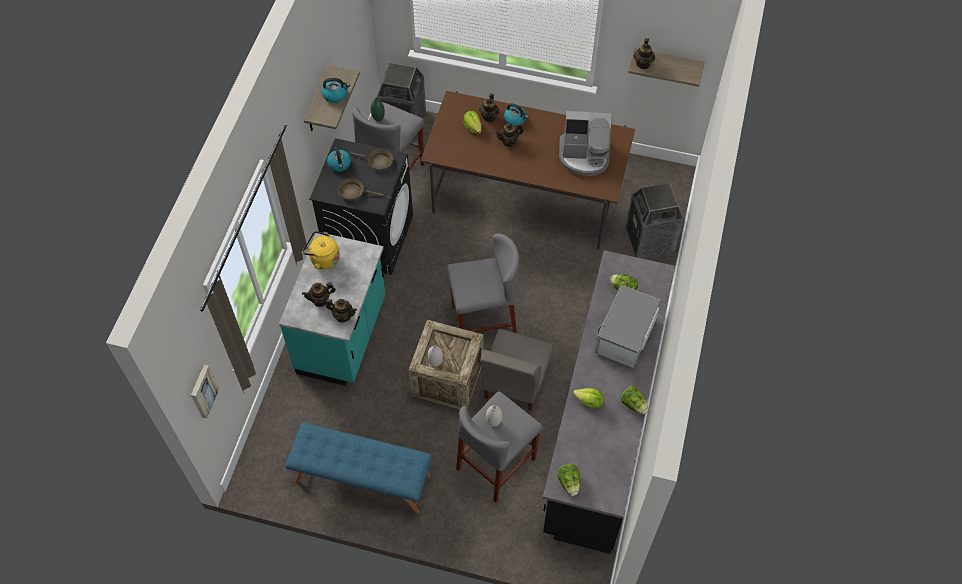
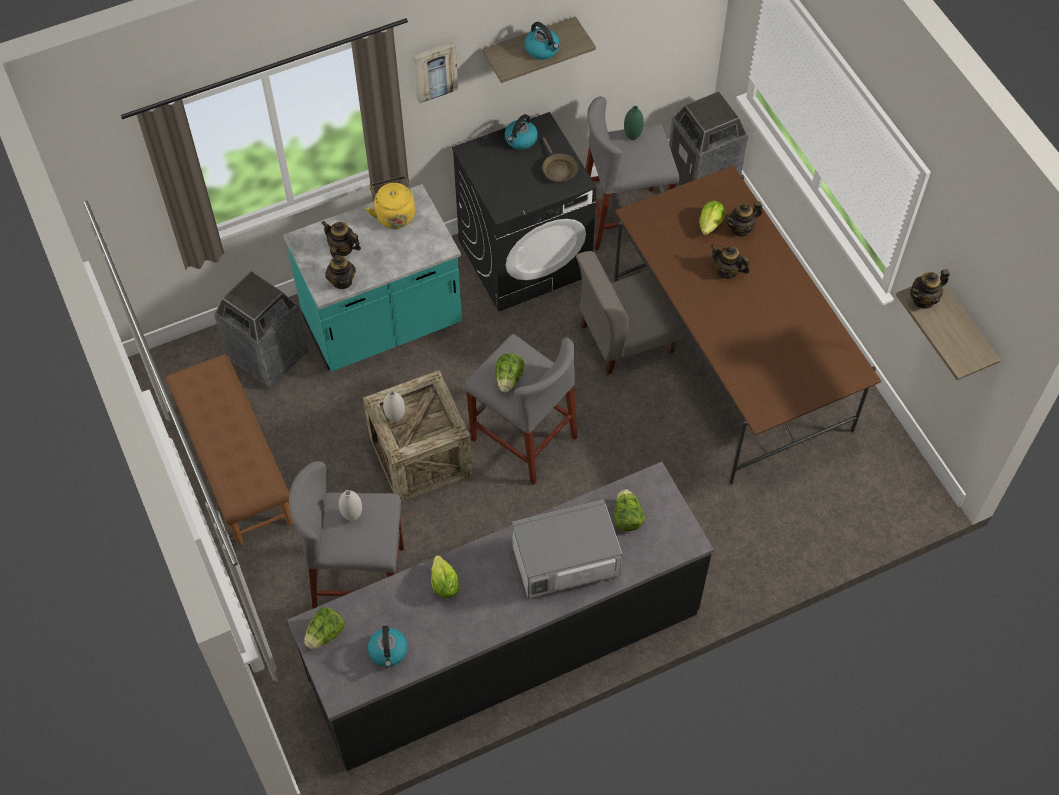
camera: 50 degrees right, 0 degrees up
picture [191,364,219,419] -> picture moved to [413,42,458,103]
blue bench [285,422,432,514] -> brown bench [166,354,293,546]
brown frying pan [338,178,384,200] -> none
grey chair [480,329,553,411] -> grey chair moved to [576,251,685,375]
kettle [504,103,528,127] -> kettle moved to [368,626,408,667]
coffee machine [559,111,611,176] -> none
lettuce [621,385,648,414] -> lettuce moved to [496,353,525,392]
trash can [626,183,683,258] -> trash can moved to [214,271,309,389]

